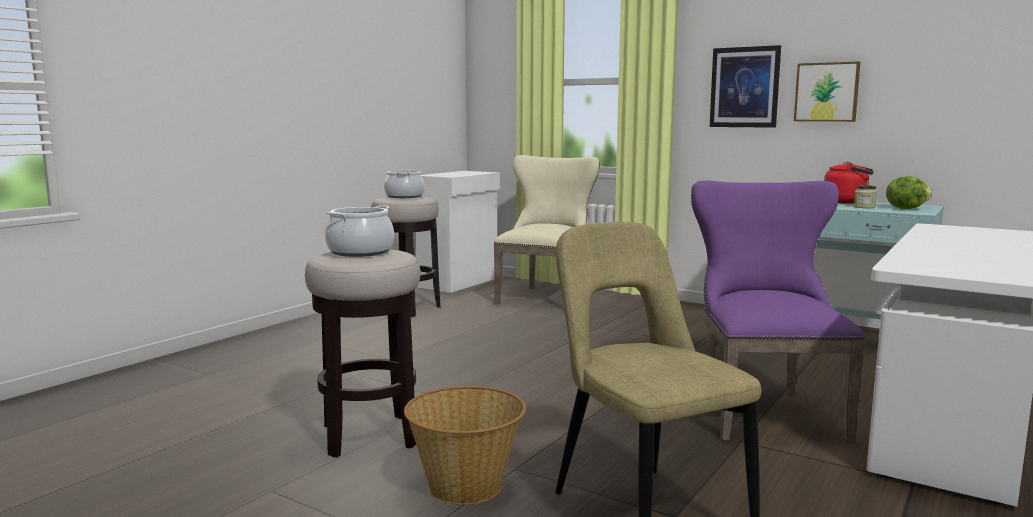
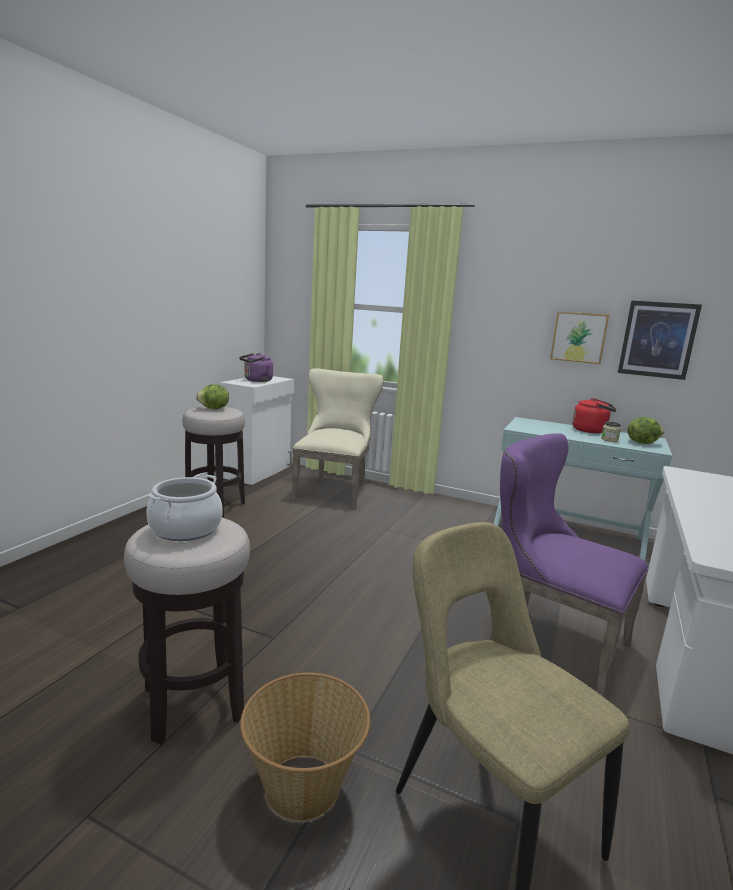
camera: 10 degrees left, 5 degrees up
cooking pot [384,169,425,198] -> lettuce [196,384,229,409]
purple chair [691,180,865,442] -> purple chair turned 45 degrees counterclockwise [490,433,649,698]
picture [710,45,781,128] -> picture moved to [618,301,702,380]
none -> purple kettle [239,353,273,382]

